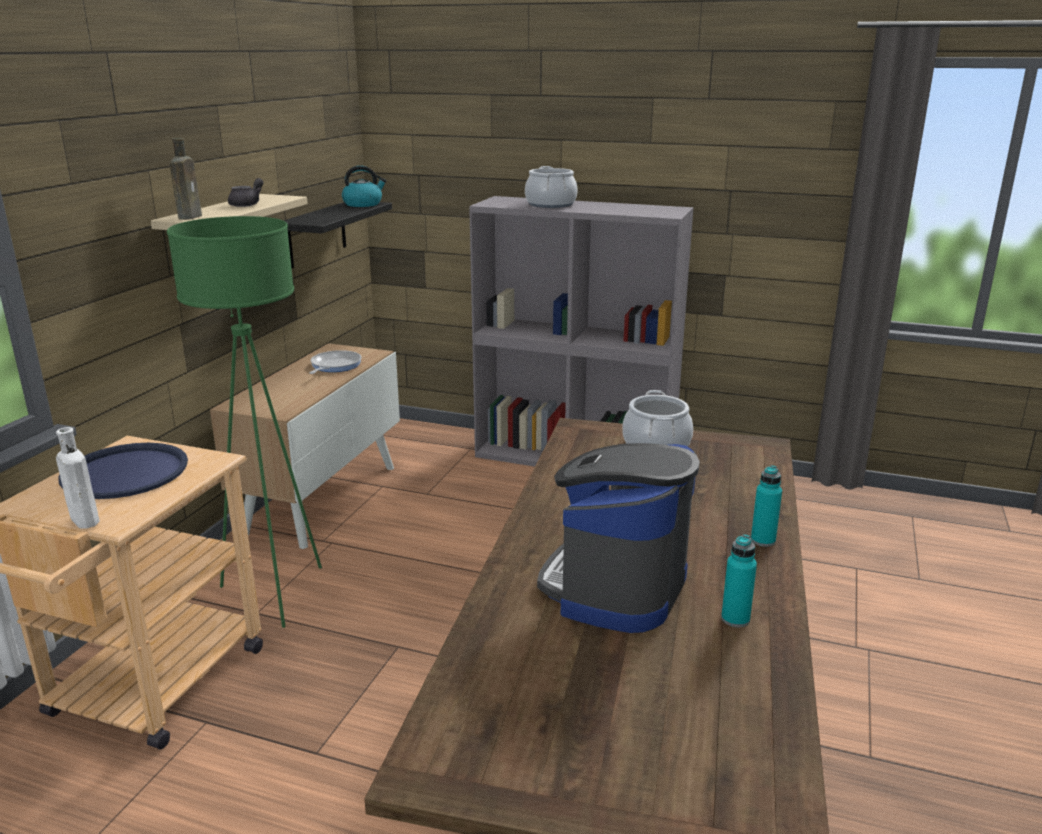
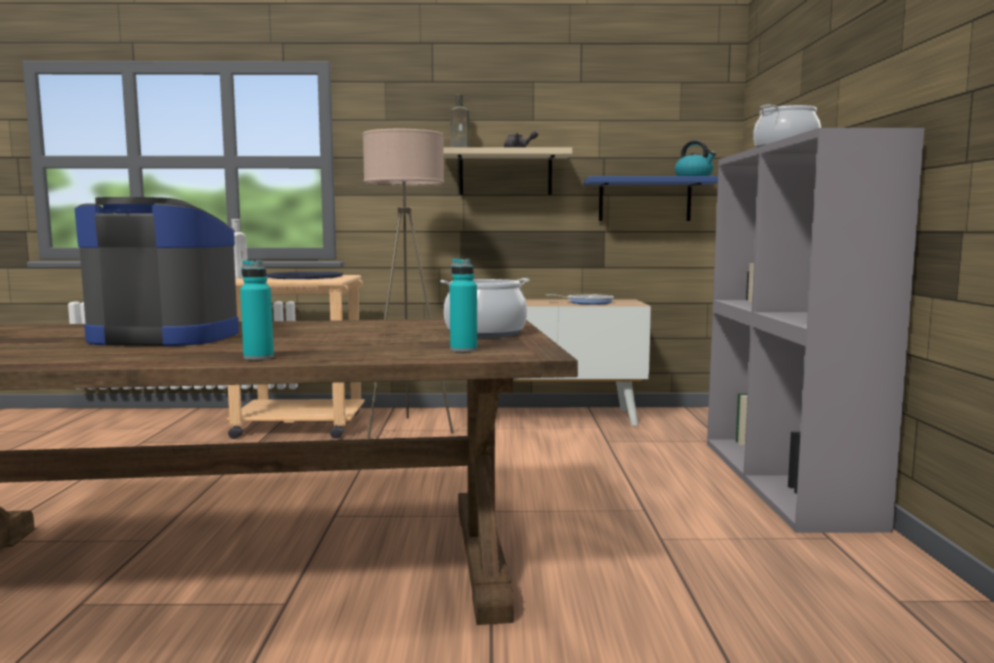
camera: 70 degrees right, 15 degrees down
green floor lamp [167,216,322,628] -> beige floor lamp [362,129,454,439]
black shelf [283,202,392,268] -> blue shelf [584,176,718,221]
turquoise bottle [721,534,757,627] -> turquoise bottle moved to [450,258,477,352]

